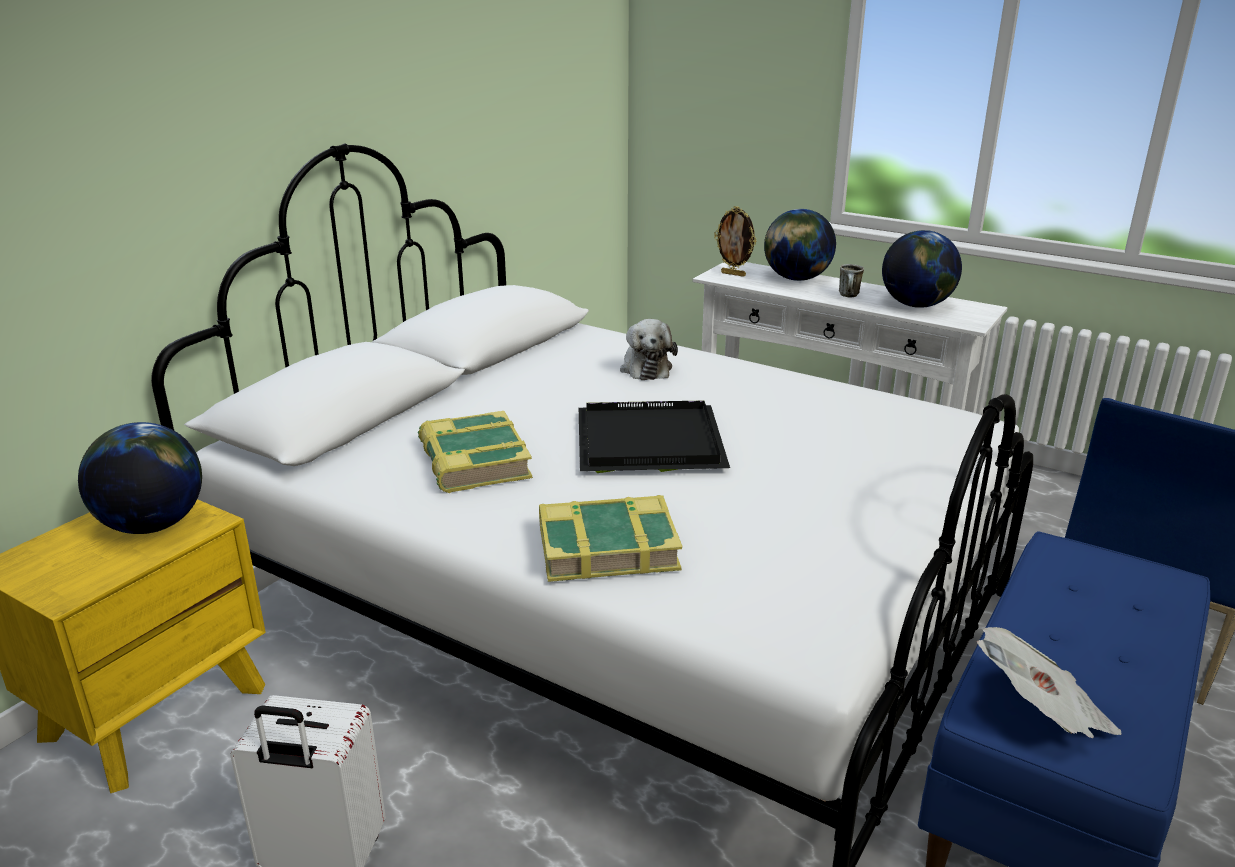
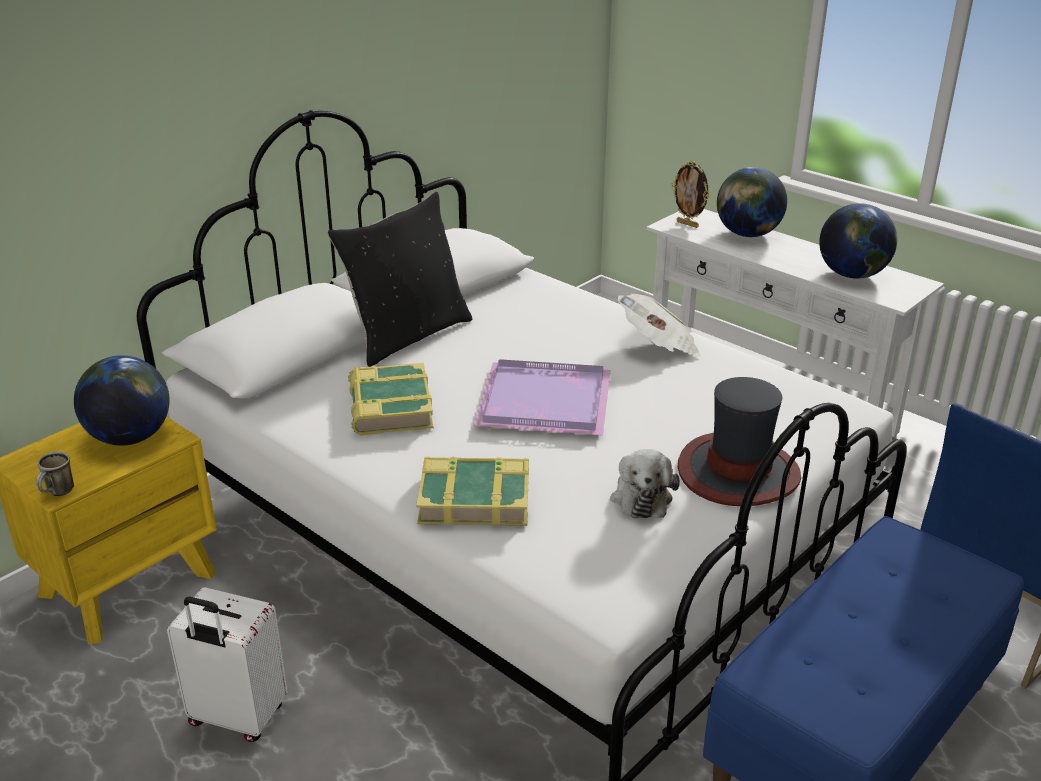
camera: 10 degrees right, 5 degrees up
black tray [579,400,730,473] -> purple tray [474,359,611,436]
plush toy [620,319,678,380] -> plush toy moved to [610,449,680,518]
mug [839,264,864,297] -> mug moved to [36,452,74,496]
newspaper [977,627,1121,739] -> newspaper moved to [618,294,701,356]
none -> black pillow [327,192,472,367]
none -> hat [678,377,801,506]

